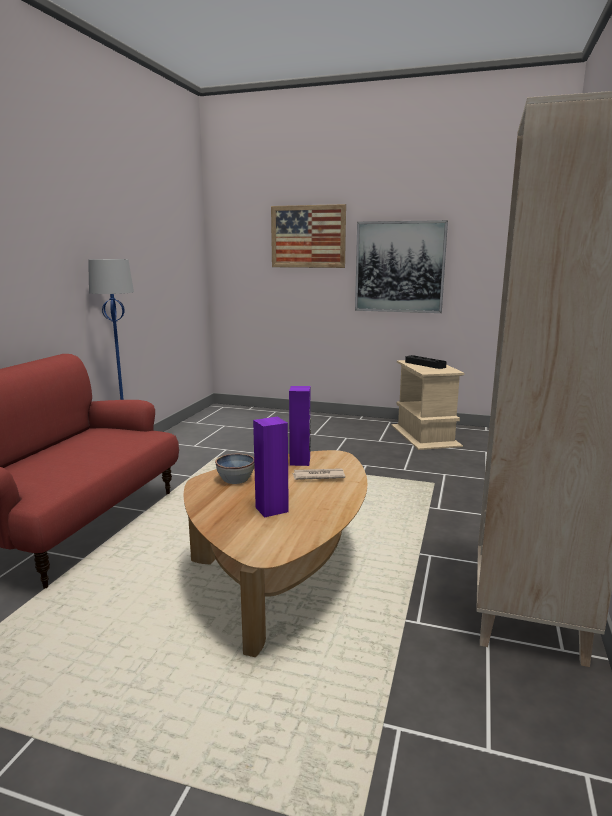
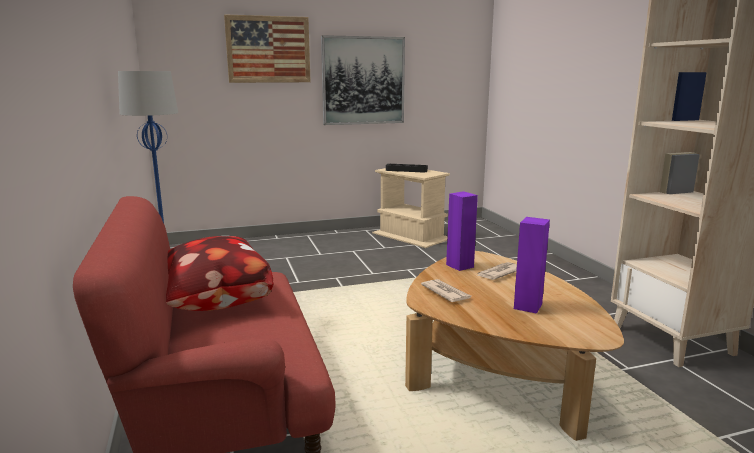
camera: 35 degrees left, 0 degrees up
bowl [215,454,254,484] -> newspaper [421,279,471,302]
none -> pillow [166,236,273,311]

